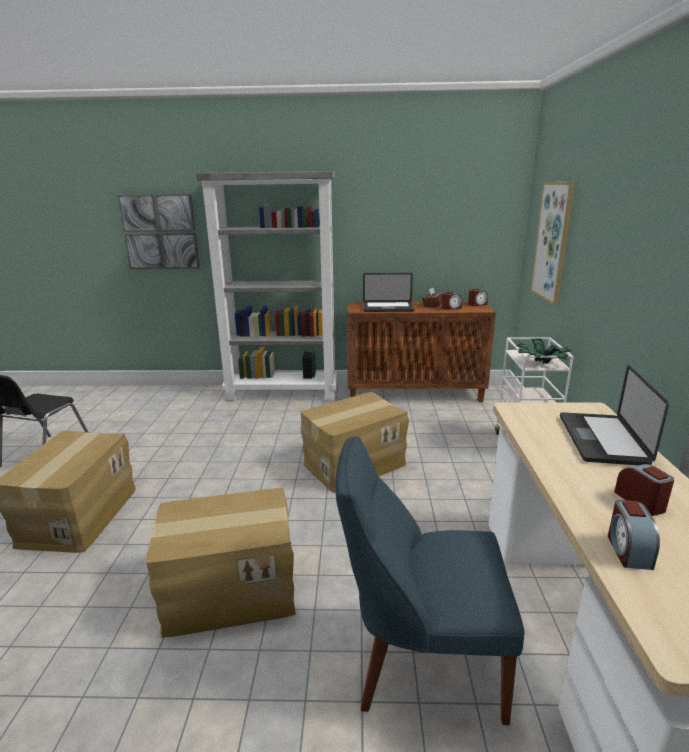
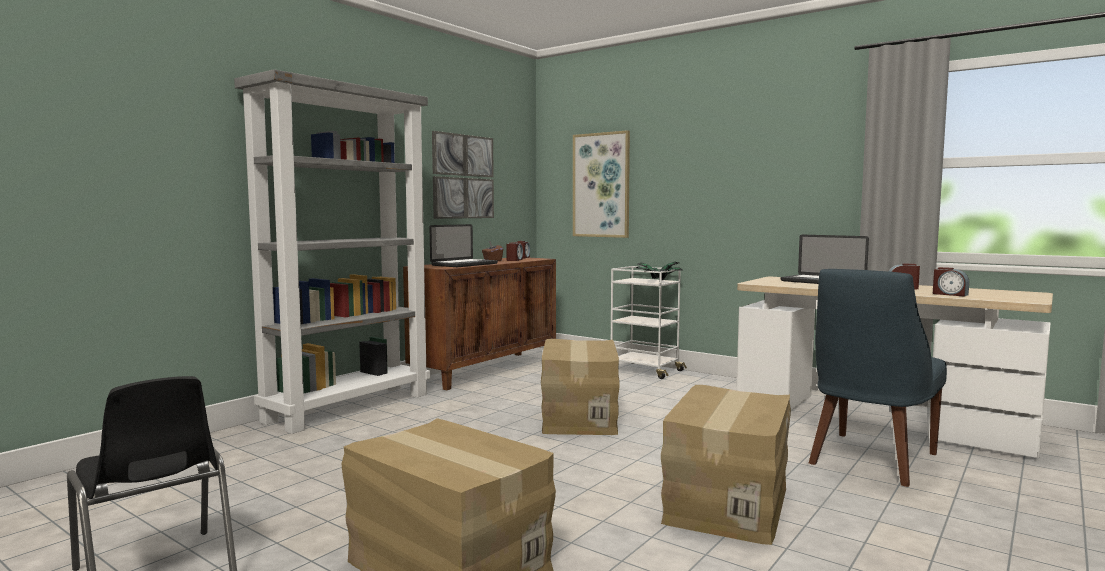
camera: 55 degrees left, 15 degrees down
picture [118,194,200,269] -> picture moved to [432,131,494,219]

